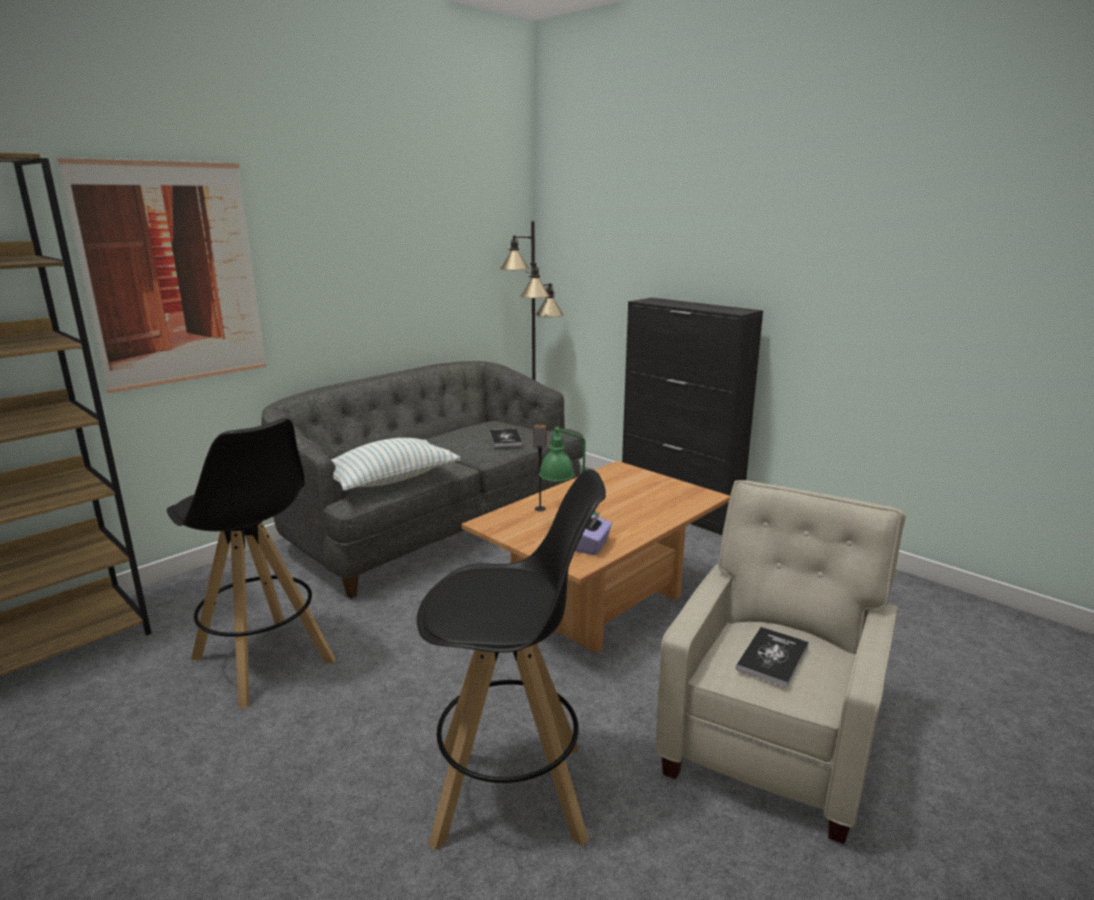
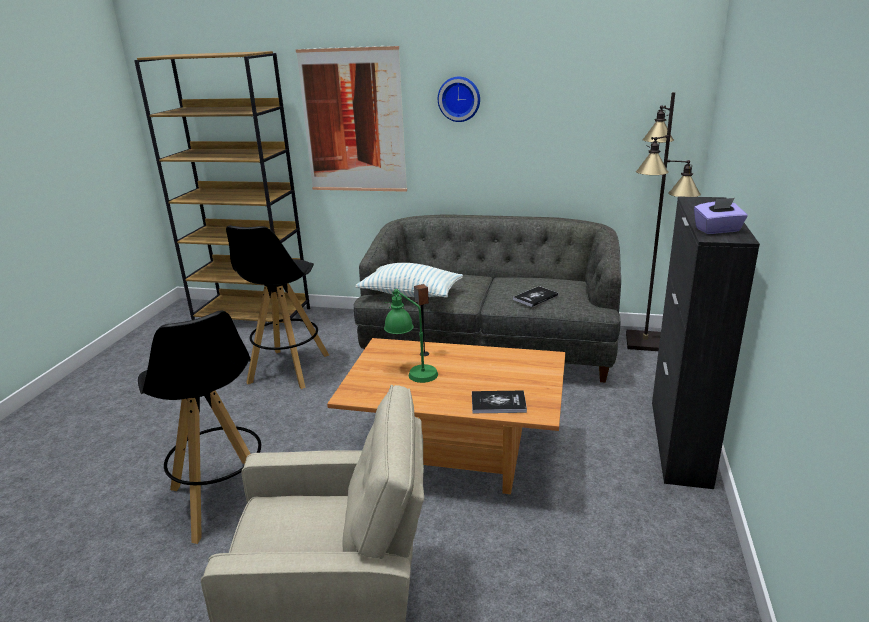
camera: 60 degrees right, 5 degrees up
purple tissue box [575,511,612,555] -> purple tissue box moved to [694,198,748,234]
book [736,627,809,687] -> book moved to [472,390,527,413]
none -> wall clock [438,77,480,122]

